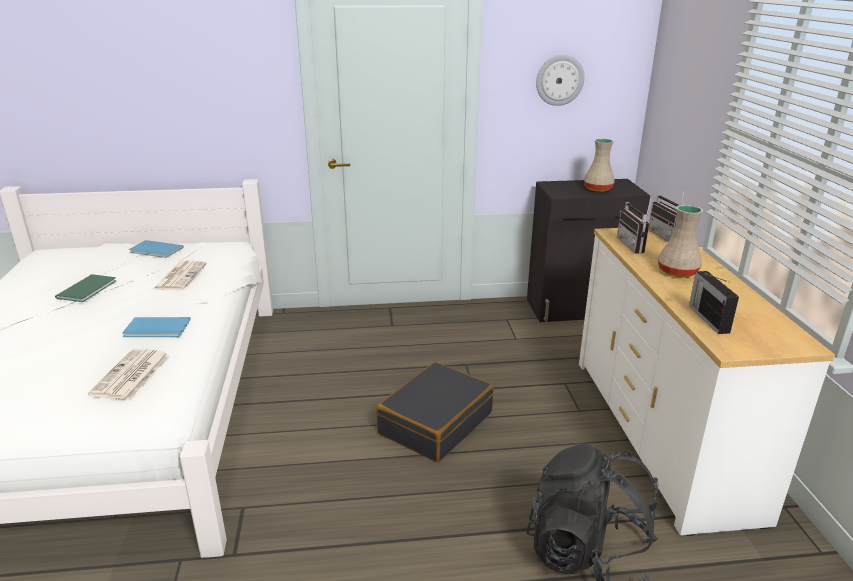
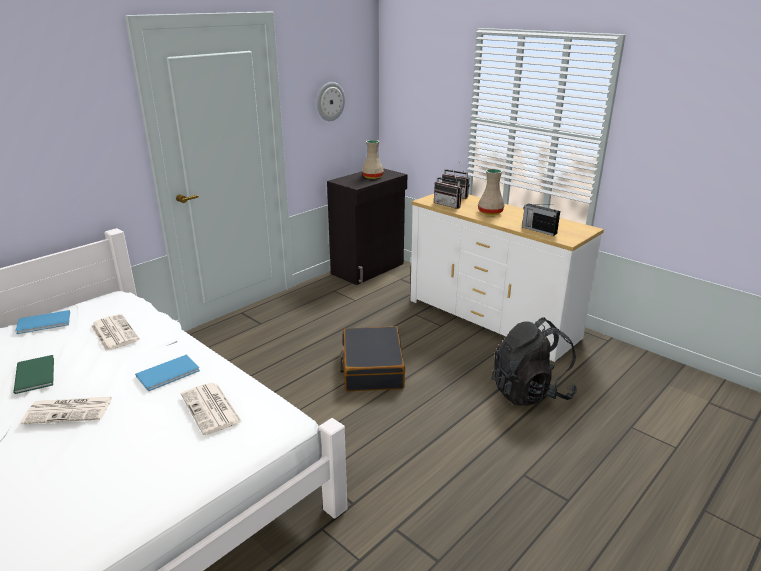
camera: 40 degrees left, 0 degrees up
none -> newspaper [21,397,112,424]

